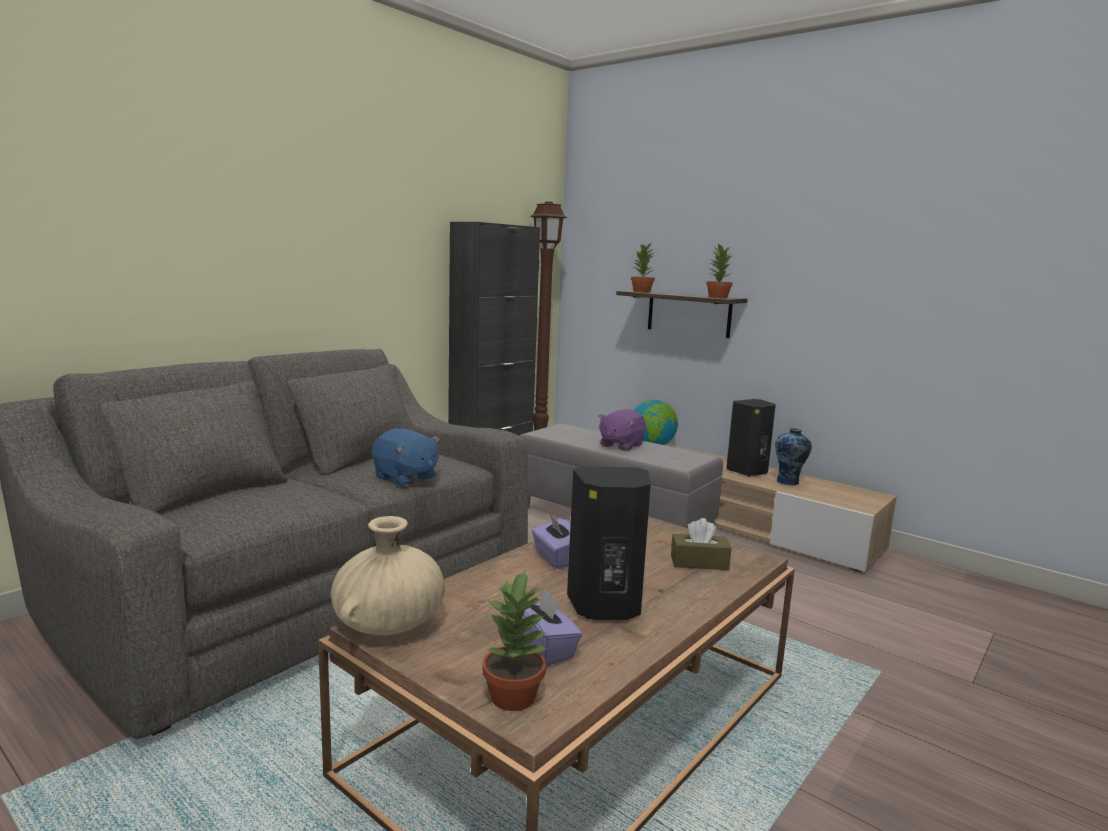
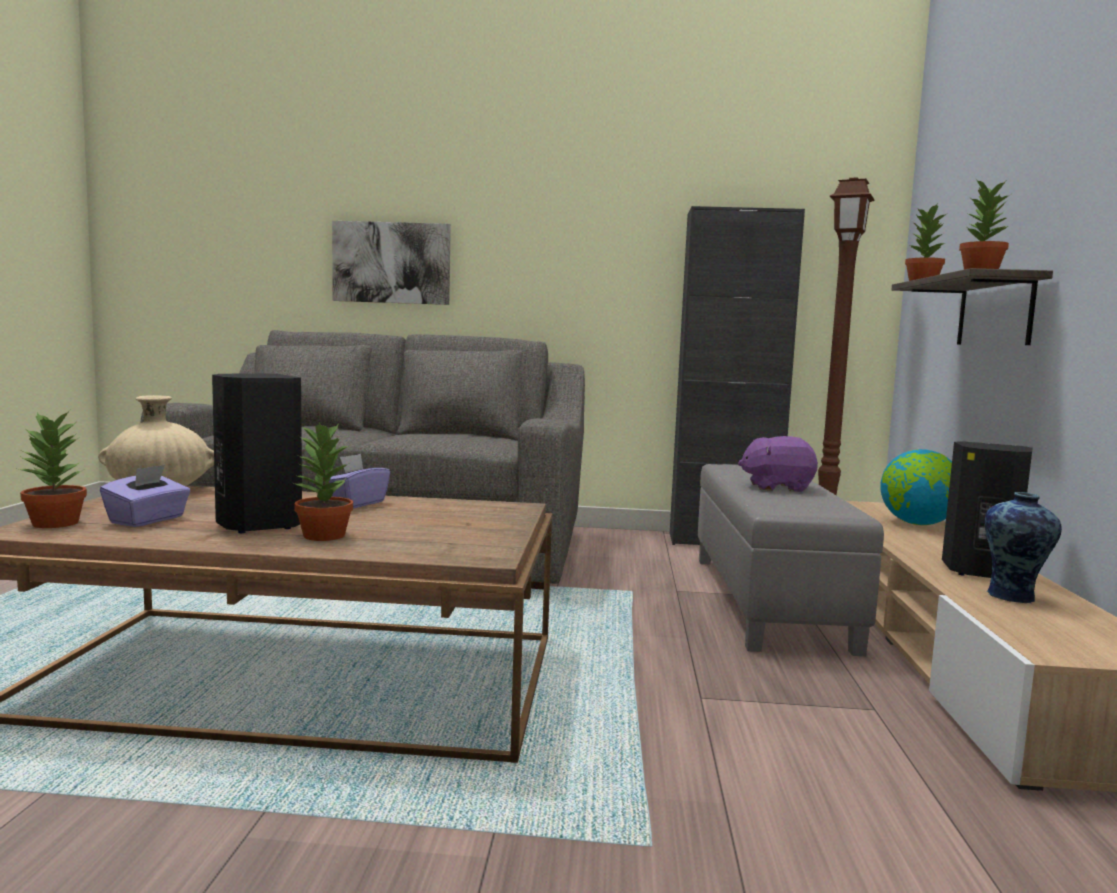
camera: 55 degrees right, 5 degrees down
blue plush toy [372,428,440,486] -> none
brown tissue box [671,518,731,570] -> none
none -> potted plant [294,423,353,541]
none -> picture [332,221,451,305]

